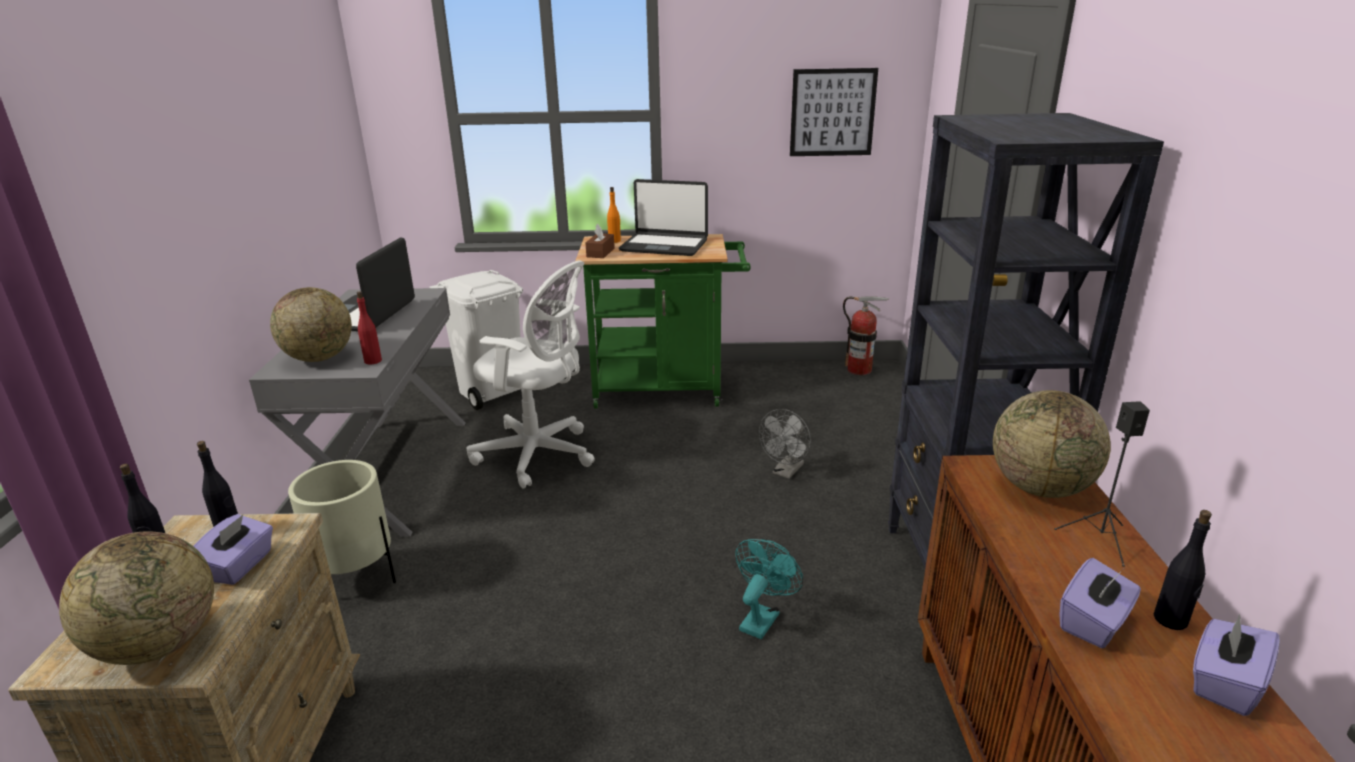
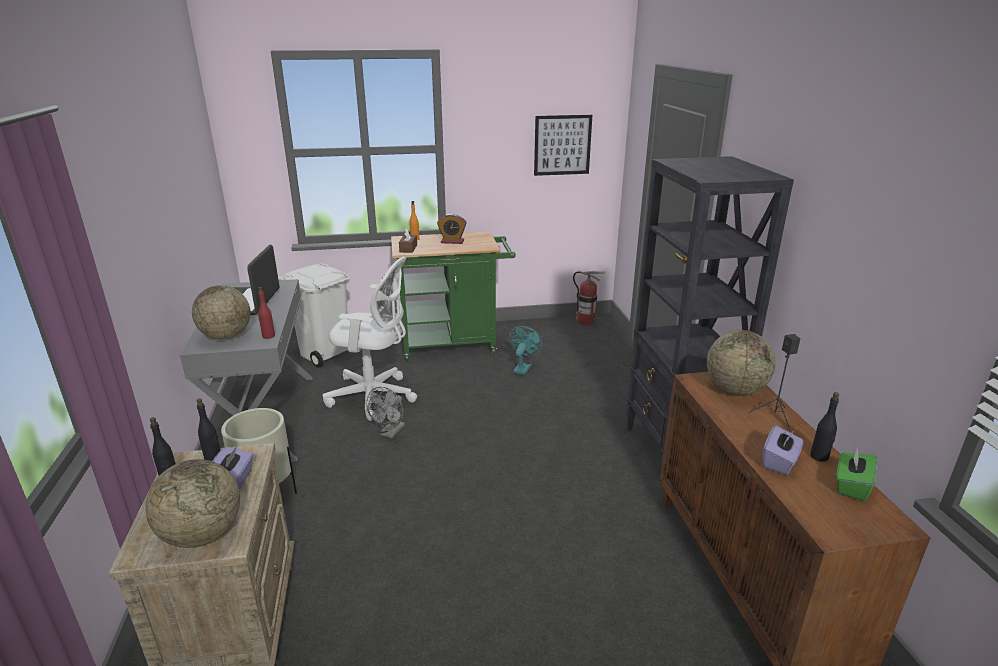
camera: 10 degrees left, 0 degrees up
laptop [619,179,708,256] -> alarm clock [437,214,466,244]
turquoise fan [735,539,803,639] -> turquoise fan moved to [509,326,543,375]
grey fan [759,409,811,479] -> grey fan moved to [366,387,405,438]
purple tissue box [1193,614,1280,716] -> green tissue box [836,447,878,501]

